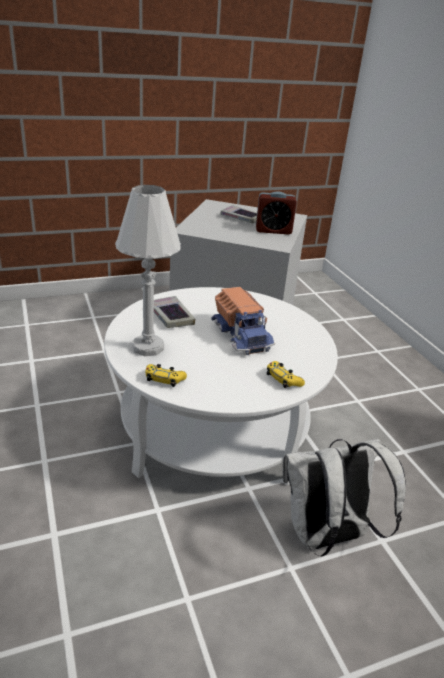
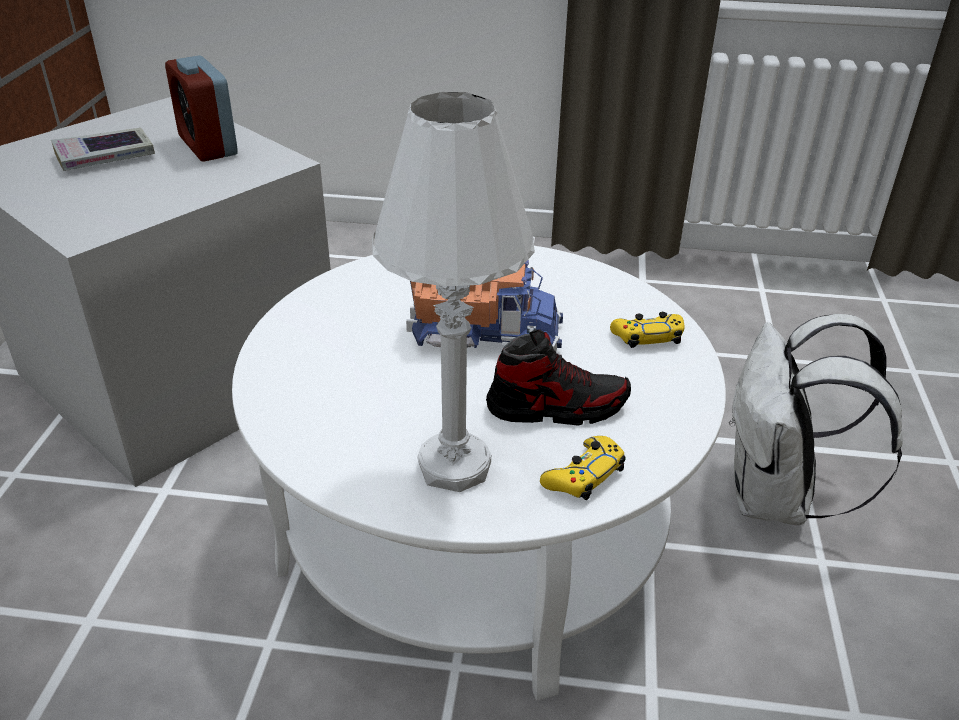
camera: 60 degrees left, 5 degrees up
book [154,296,195,328] -> none
alarm clock [256,191,297,235] -> alarm clock turned 120 degrees clockwise [165,55,238,162]
none -> shoe [486,329,631,426]

